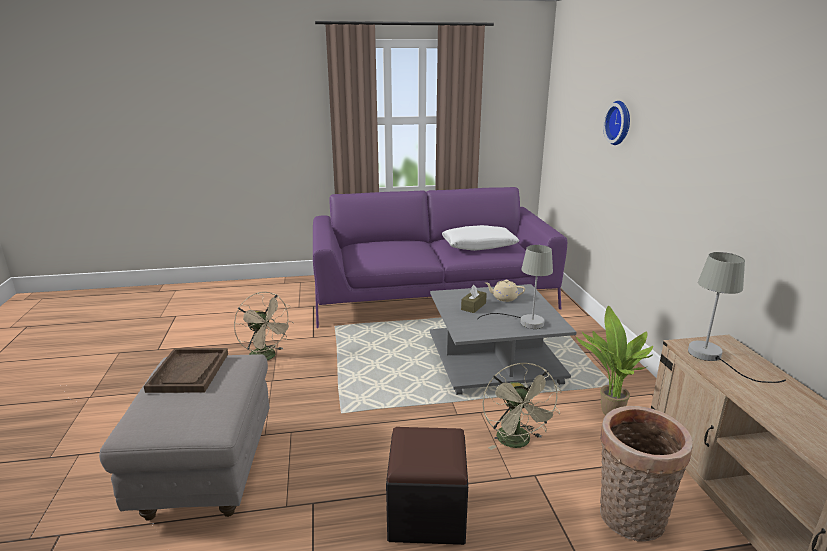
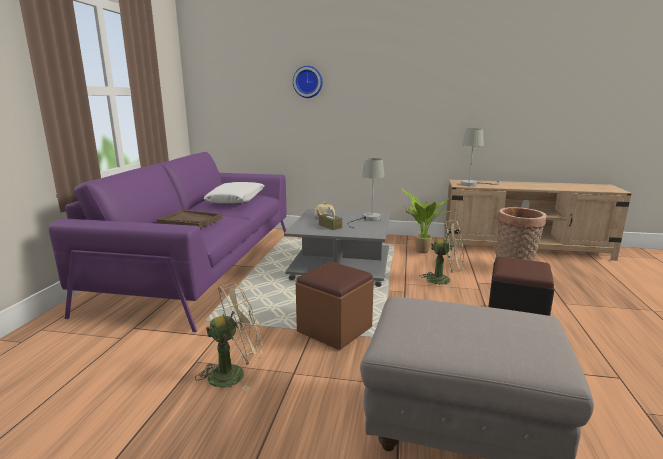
camera: 70 degrees left, 5 degrees down
brown tray [144,348,228,393] -> brown tray moved to [157,210,223,228]
none -> brown ottoman [296,262,374,350]

